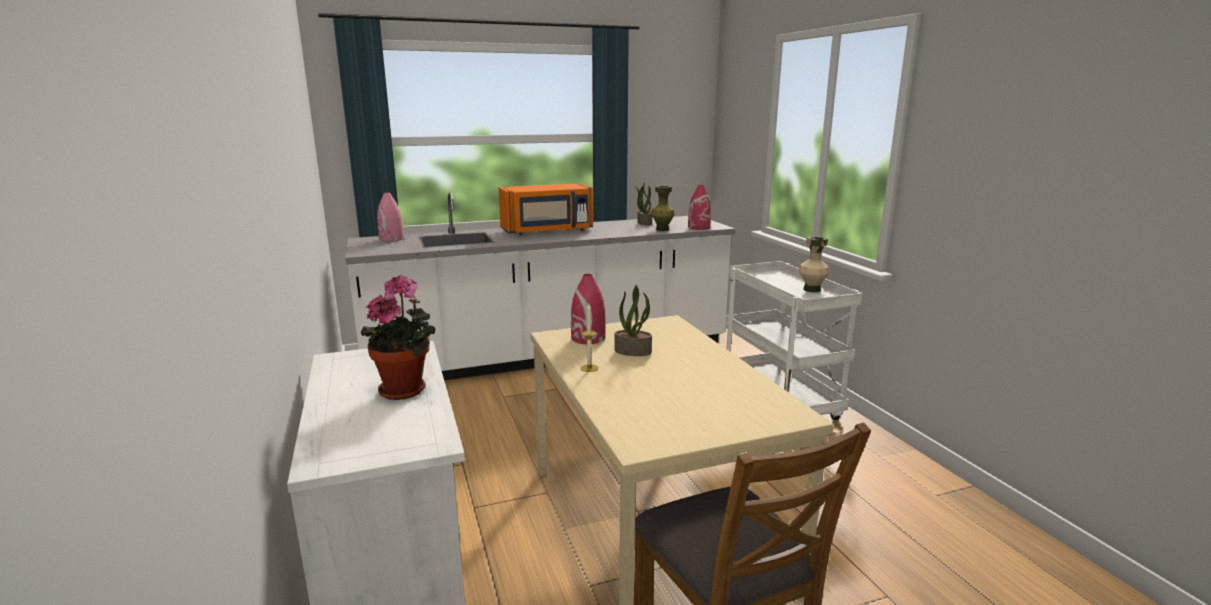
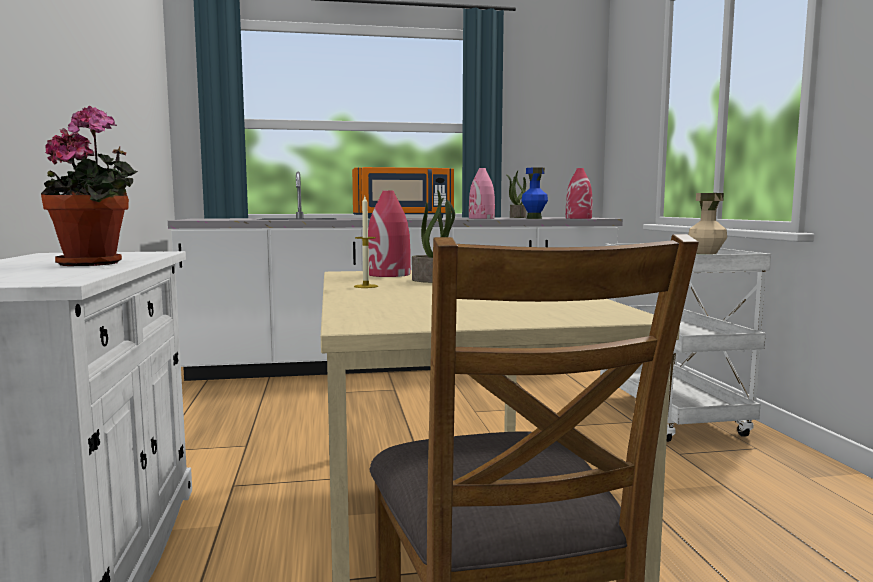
camera: 10 degrees right, 10 degrees down
pink vase [377,192,404,241] -> pink vase moved to [469,168,495,219]
green vase [651,186,674,231] -> blue vase [521,167,548,219]

